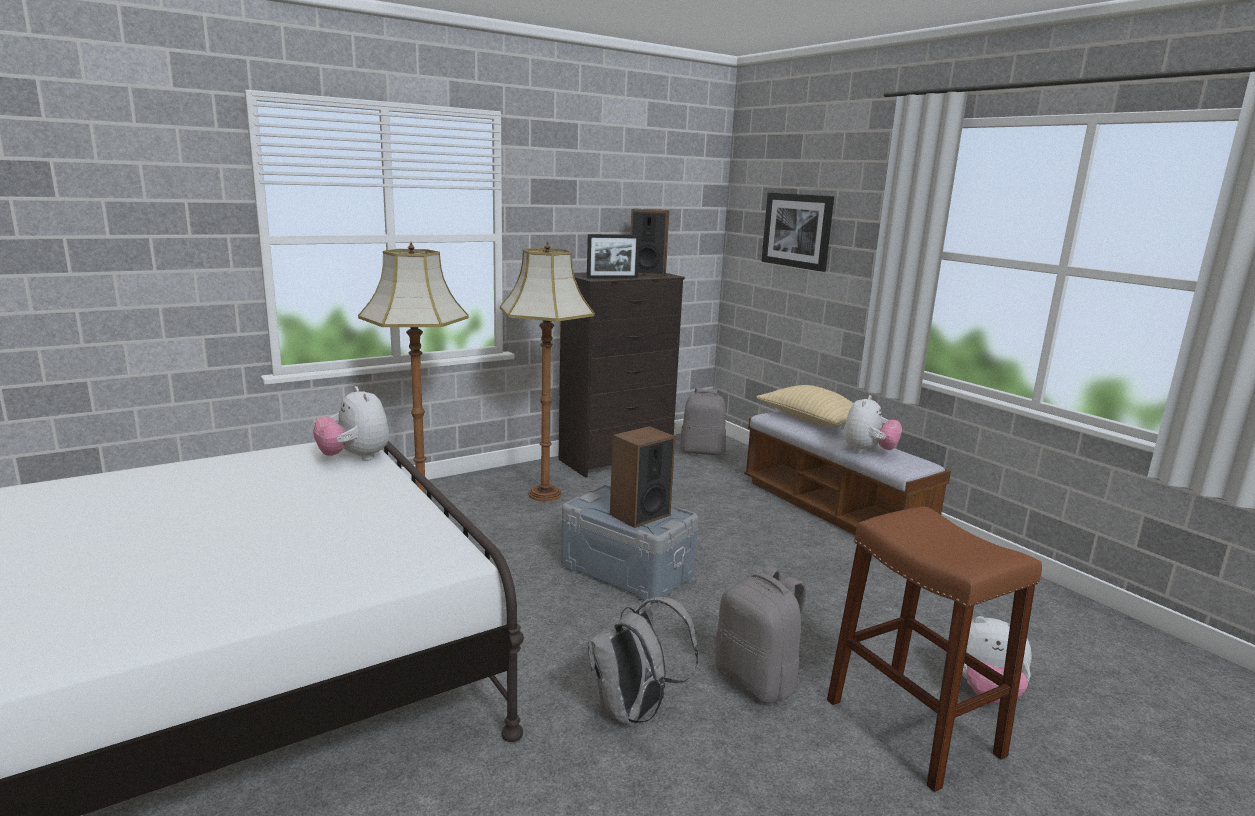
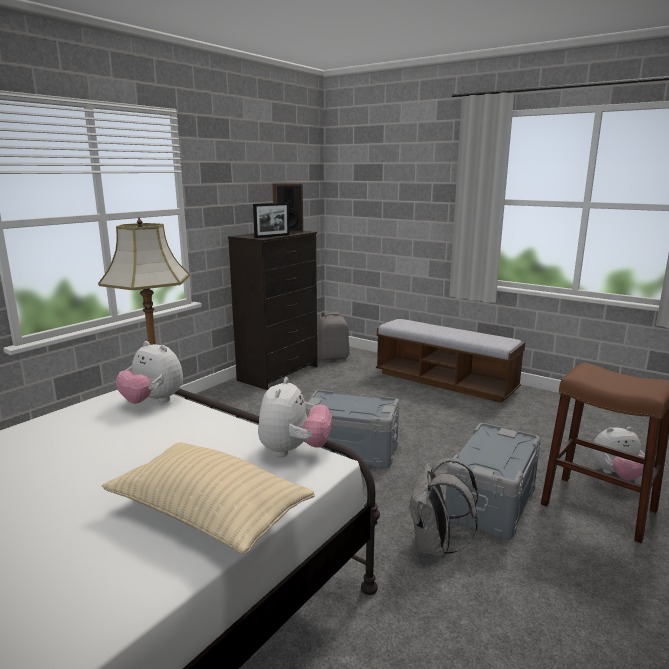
camera: 20 degrees left, 0 degrees up
floor lamp [500,241,595,501] -> none
speaker [610,426,675,528] -> none
grey backpack [715,565,806,703] -> grey storage box [445,423,541,540]
beige pillow [756,385,853,426] -> beige pillow moved to [102,442,315,554]
picture [761,192,834,272] -> none
plush toy [843,395,902,453] -> plush toy moved to [258,377,332,457]

